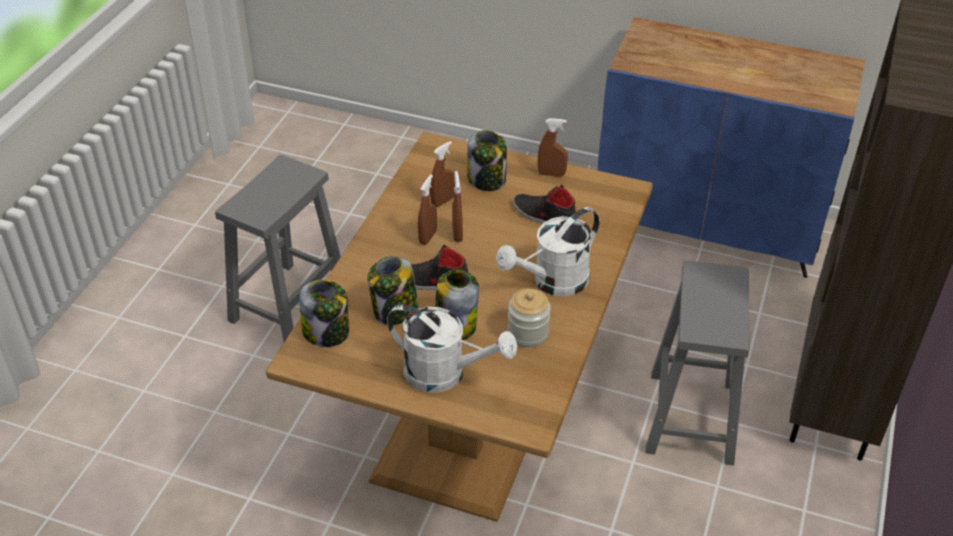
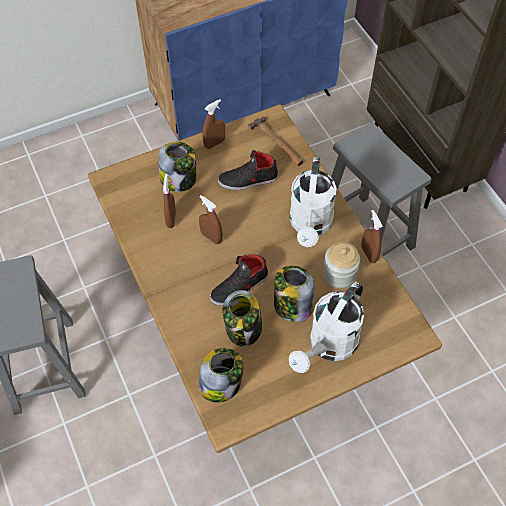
camera: 45 degrees left, 15 degrees up
white watering can [387,304,517,392] -> white watering can turned 150 degrees clockwise [289,282,364,373]
brown spray bottle [418,175,437,245] -> brown spray bottle moved to [362,210,383,263]
none -> hammer [248,117,303,166]

